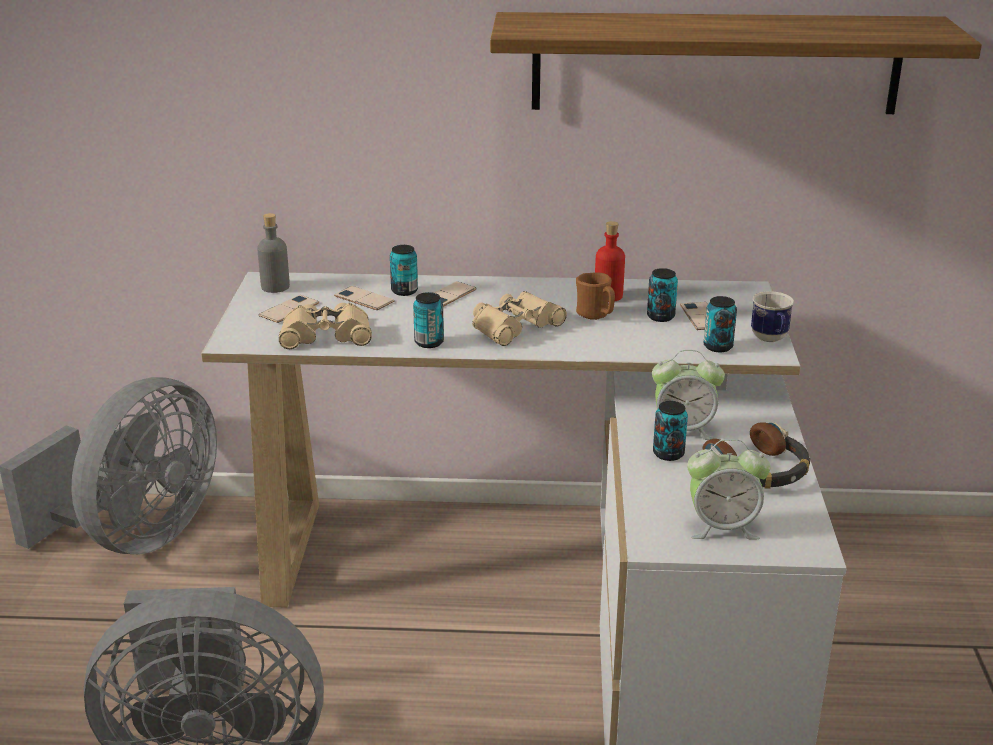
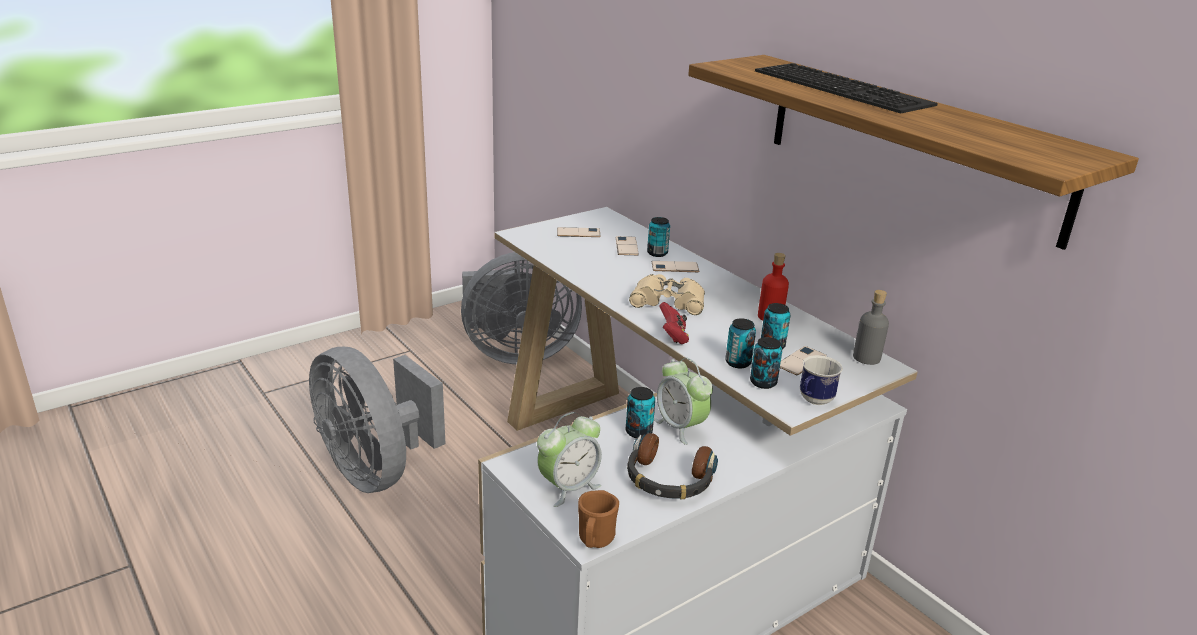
camera: 50 degrees right, 0 degrees up
grey bottle [257,213,290,293] -> grey bottle moved to [853,290,889,365]
beige binoculars [279,303,372,349] -> none
can [413,292,444,348] -> can moved to [725,318,756,368]
brown mug [576,272,615,320] -> brown mug moved to [578,490,619,548]
alarm clock [687,439,770,540] -> alarm clock turned 90 degrees counterclockwise [537,412,602,507]
none -> red game controller [659,302,689,344]
none -> keyboard [755,63,938,113]

